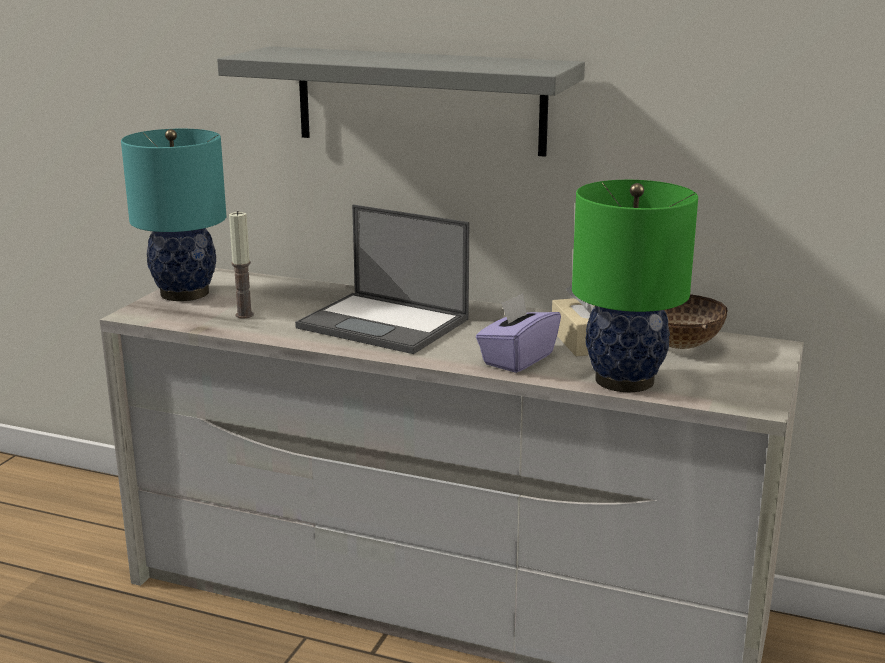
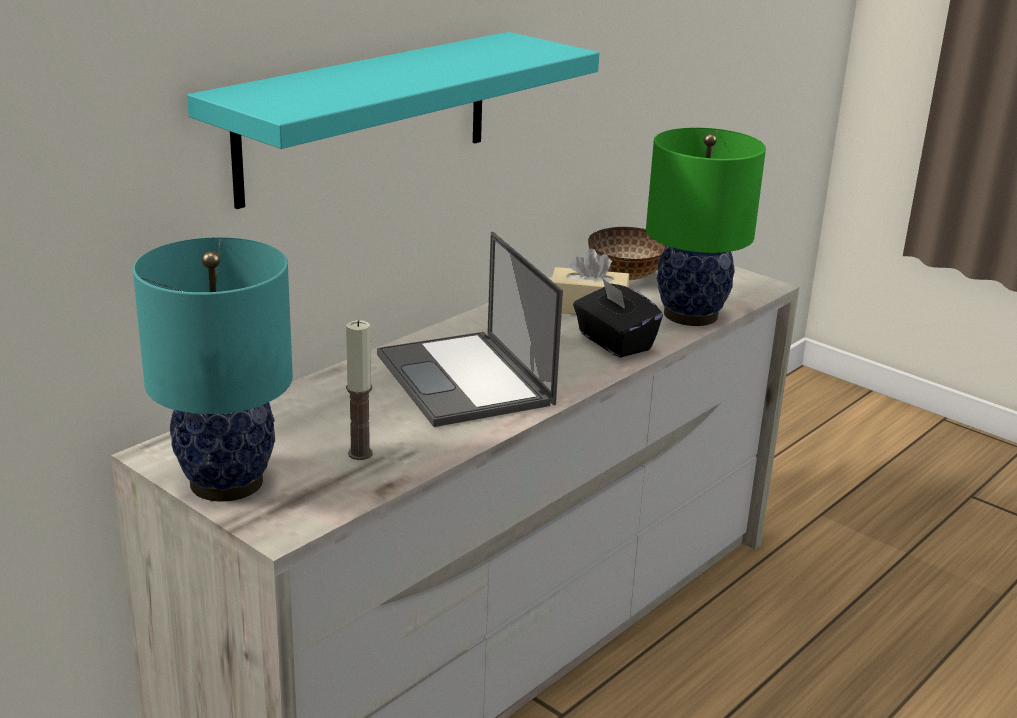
camera: 70 degrees left, 5 degrees up
grey shelf [217,46,585,157] -> turquoise shelf [187,32,599,209]
laptop [295,205,469,354] -> laptop turned 105 degrees clockwise [377,232,563,427]
purple tissue box [476,293,561,373] -> black tissue box [573,278,663,358]

